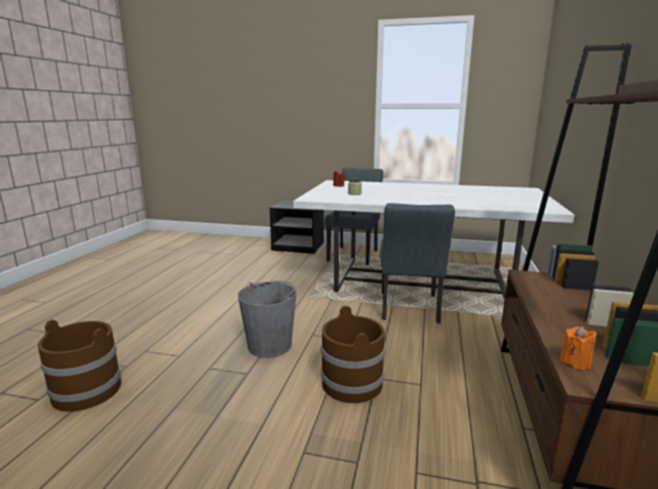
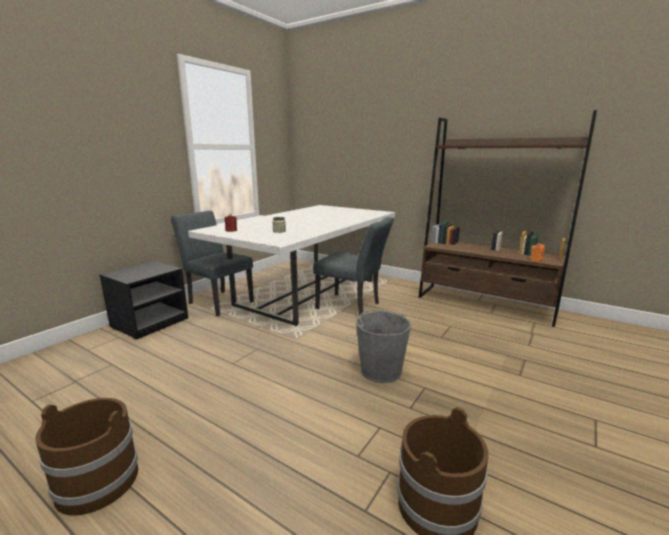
camera: 70 degrees left, 0 degrees up
brown bucket [321,306,385,403] -> brown bucket moved to [35,398,138,516]

